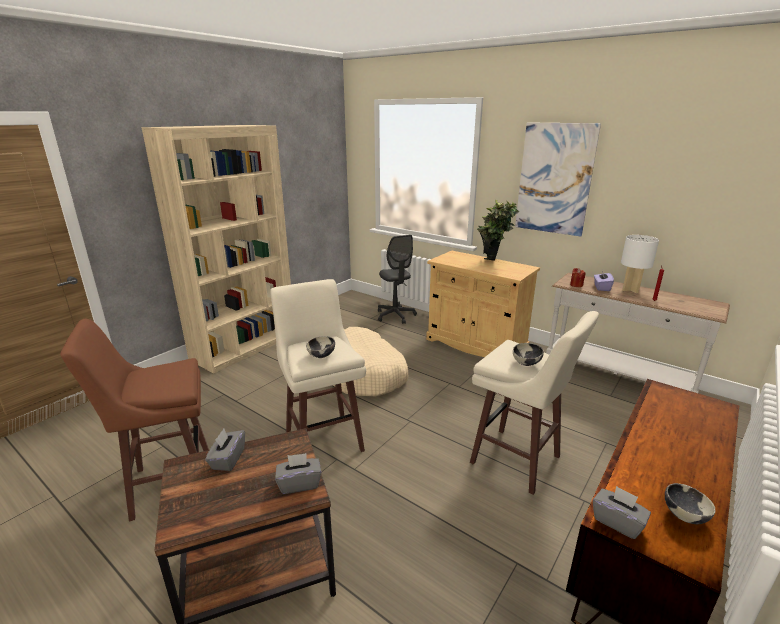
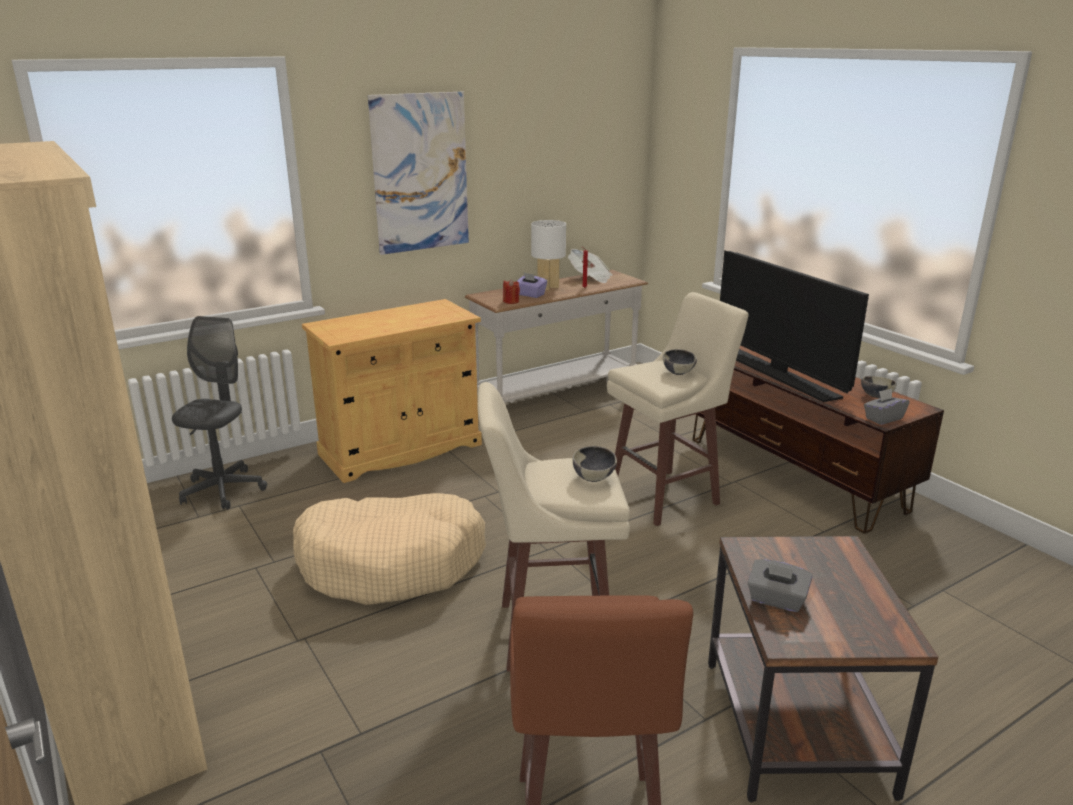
camera: 70 degrees left, 0 degrees up
grey tissue box [275,453,321,494] -> none
grey office chair [378,235,417,324] -> grey office chair turned 75 degrees counterclockwise [172,316,267,509]
potted plant [477,200,519,261] -> none
none -> newspaper [568,249,613,283]
none -> television [720,250,869,402]

